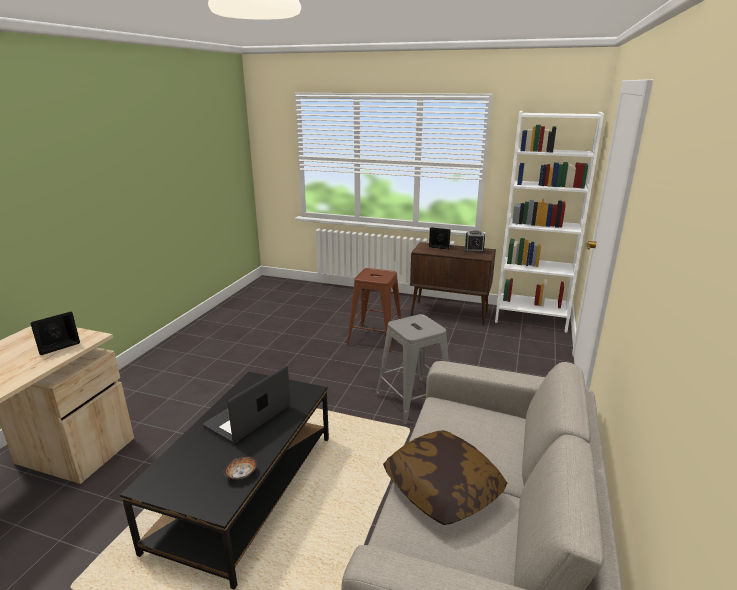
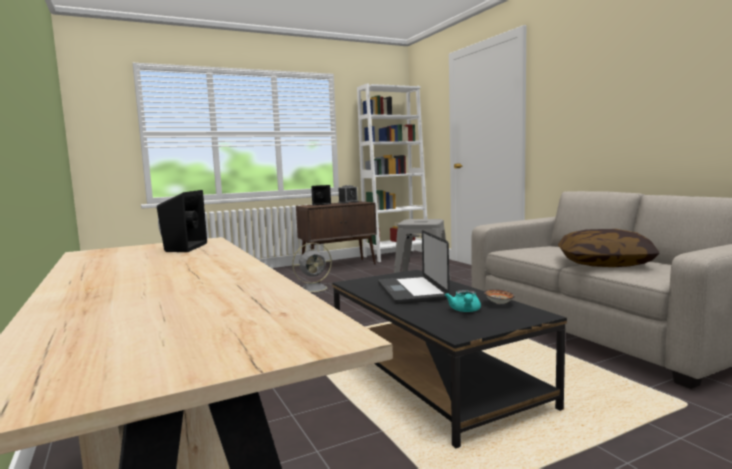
camera: 45 degrees left, 15 degrees down
brown stool [347,268,402,352] -> grey fan [292,243,333,293]
none -> turquoise teapot [445,290,481,312]

